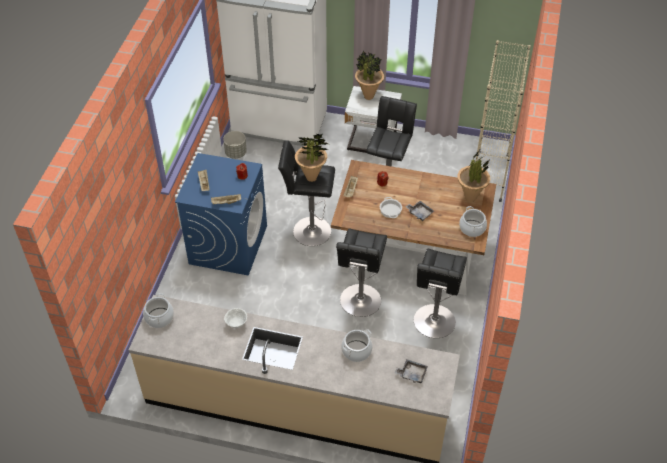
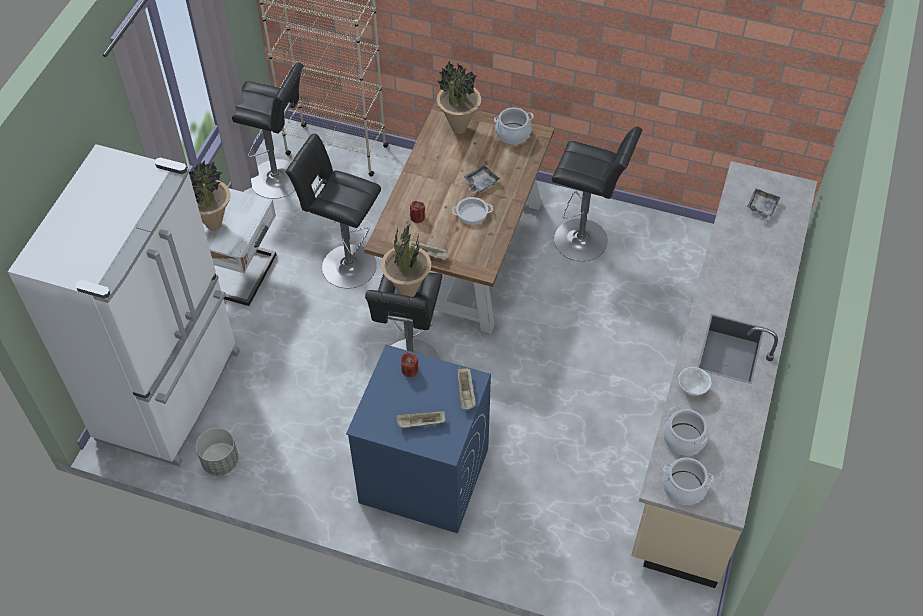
camera: 85 degrees left, 5 degrees up
black stool [336,228,387,317] -> black stool moved to [232,62,304,199]
cooking pot [341,329,373,362] -> cooking pot moved to [663,406,709,455]

